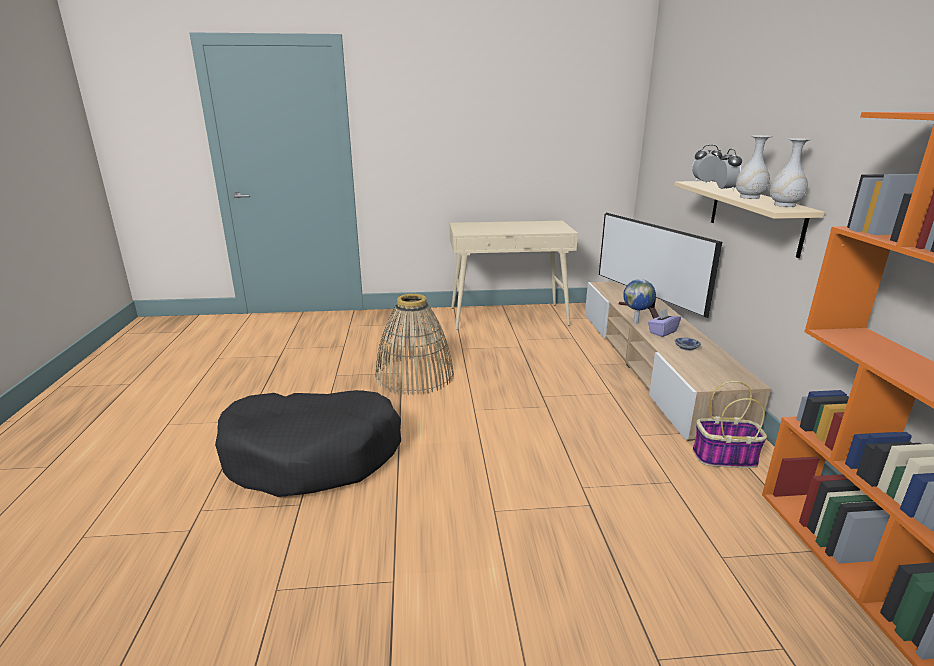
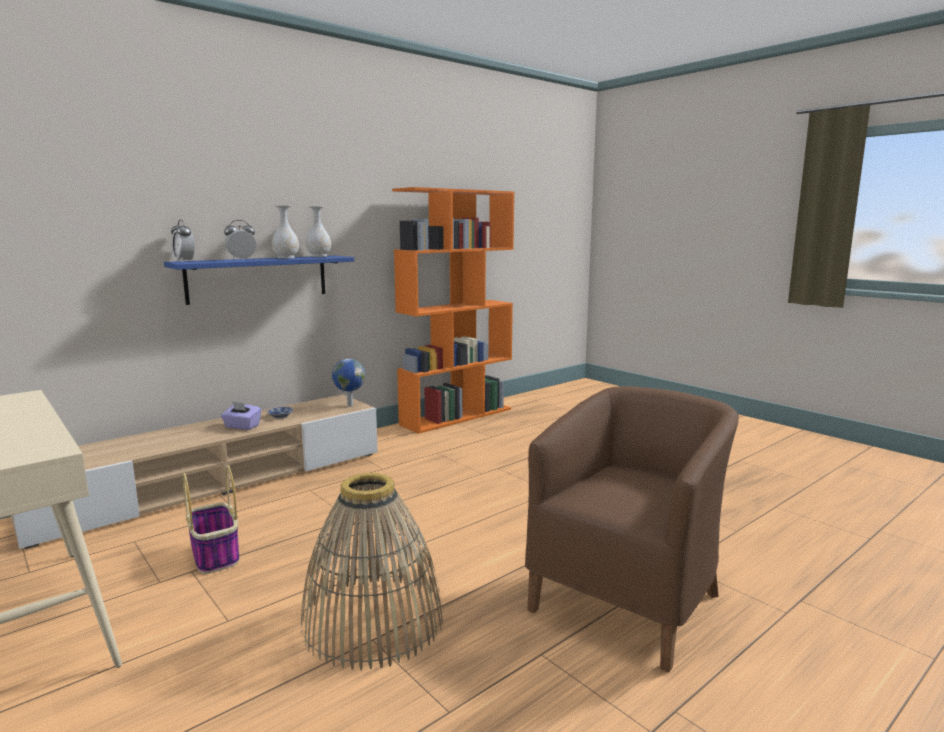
camera: 125 degrees left, 10 degrees down
black dog bed [215,390,401,497] -> brown armchair [525,386,739,673]
television [599,213,722,319] -> none
globe [623,279,656,324] -> globe moved to [332,359,366,407]
beige shelf [674,181,825,258] -> blue shelf [164,256,354,305]
basket [693,381,767,468] -> basket moved to [182,465,239,574]

